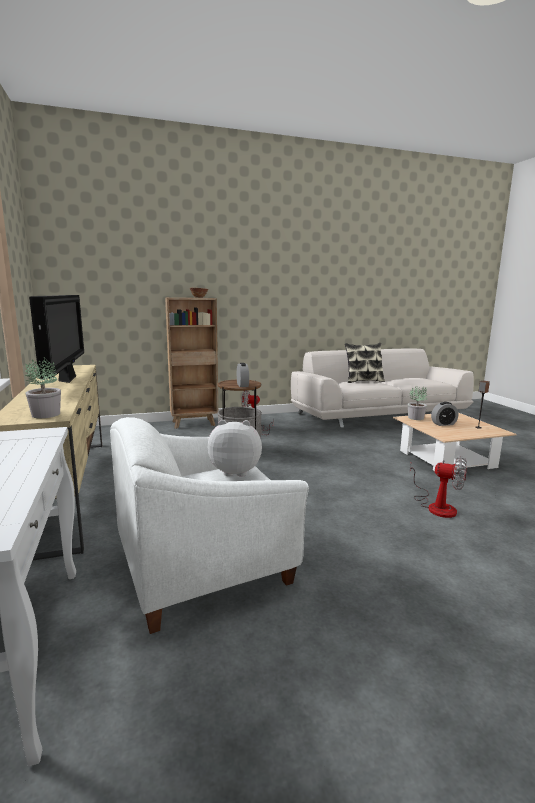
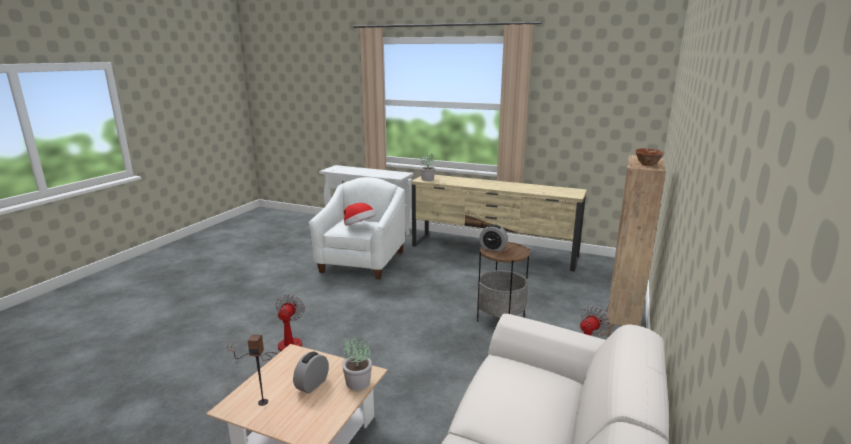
camera: 130 degrees right, 5 degrees up
television [29,295,84,383] -> none
plush toy [208,420,262,477] -> hat [344,203,376,226]
pillow [345,343,385,383] -> none
fan [409,456,467,518] -> fan turned 120 degrees clockwise [227,294,305,361]

